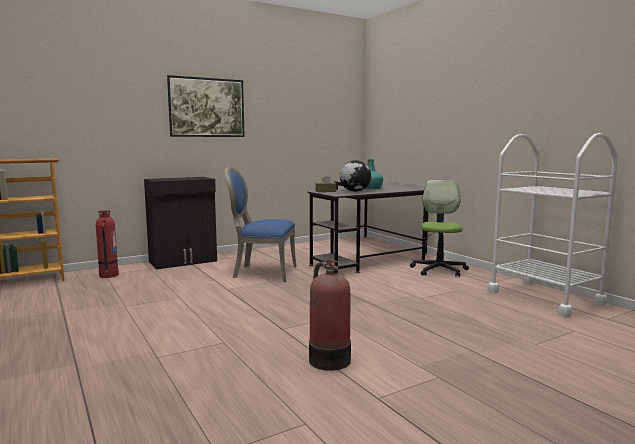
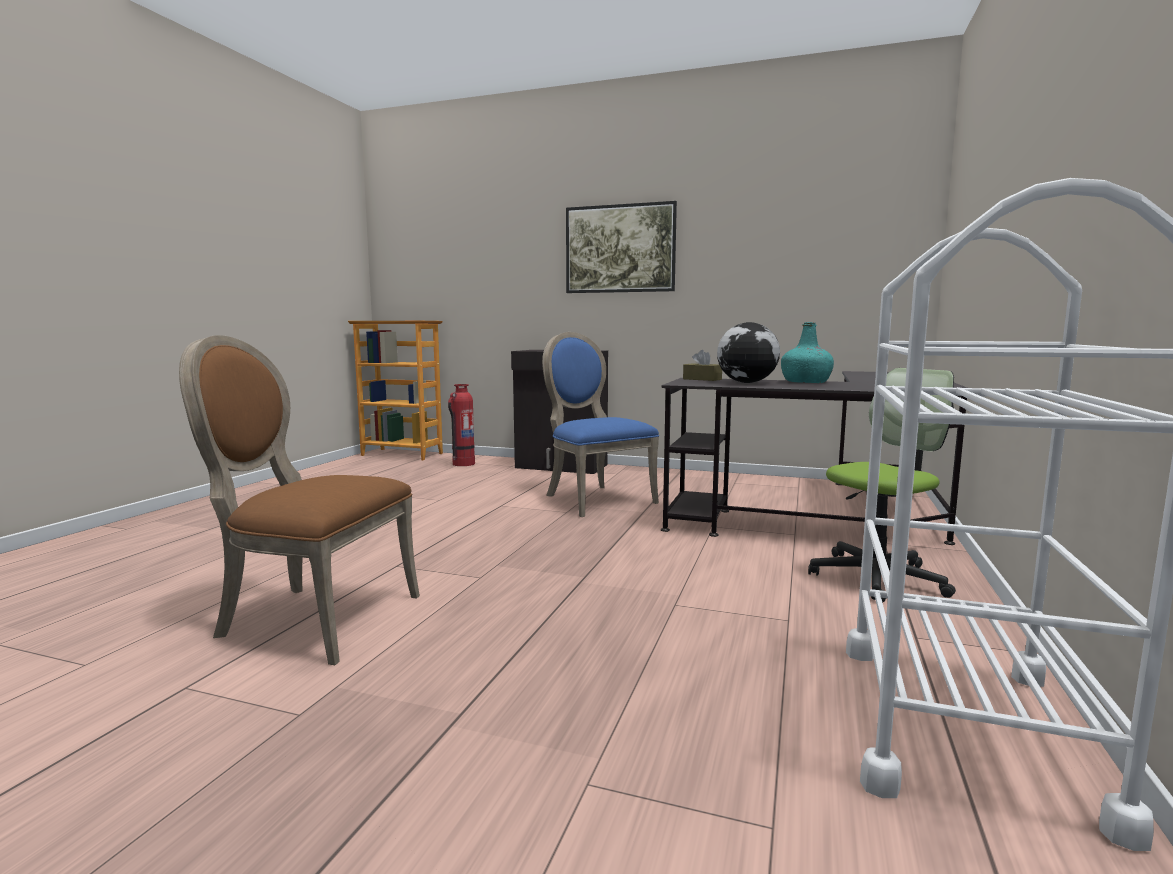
camera: 50 degrees right, 0 degrees up
fire extinguisher [309,259,351,371] -> brown chair [179,335,420,665]

